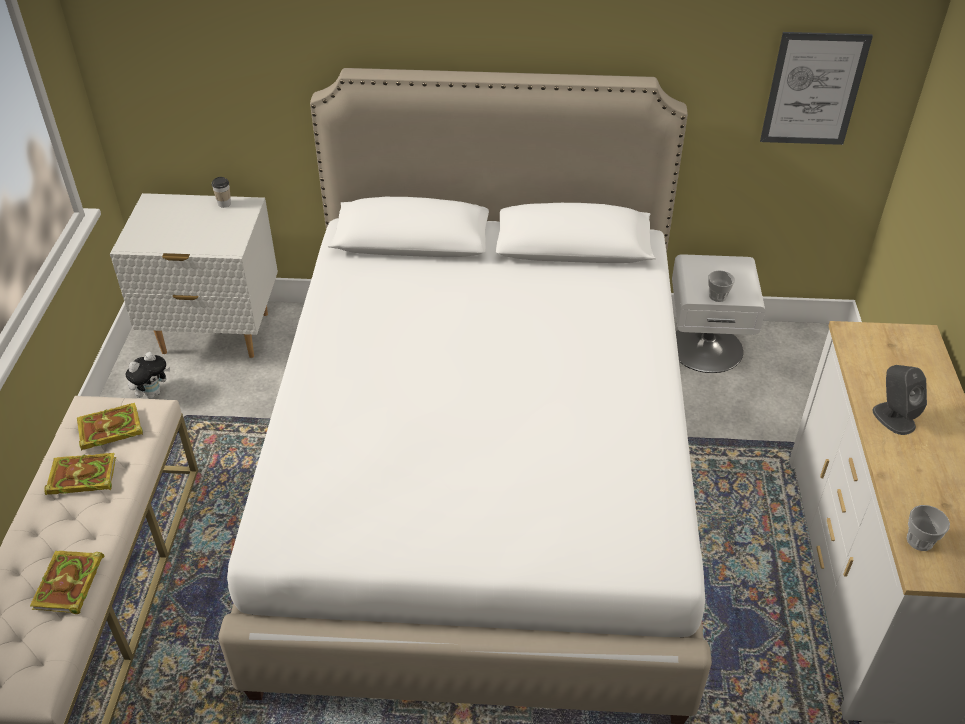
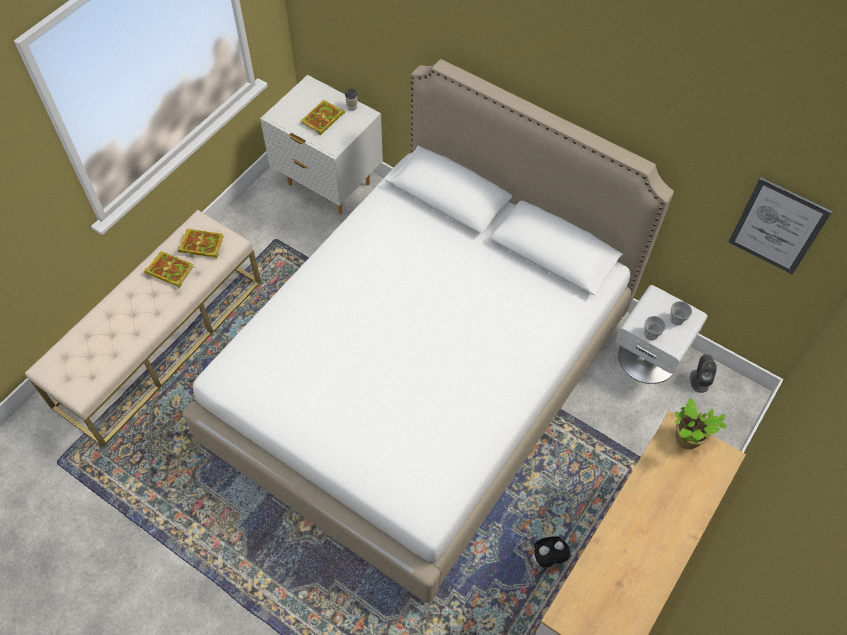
camera: 30 degrees right, 15 degrees up
book [30,551,104,614] -> book moved to [301,100,345,135]
plush toy [126,352,170,399] -> plush toy moved to [532,536,570,568]
grey speaker [873,365,927,435] -> grey speaker moved to [690,354,717,393]
cup [907,505,950,551] -> cup moved to [670,301,692,325]
none -> potted plant [675,398,727,449]

